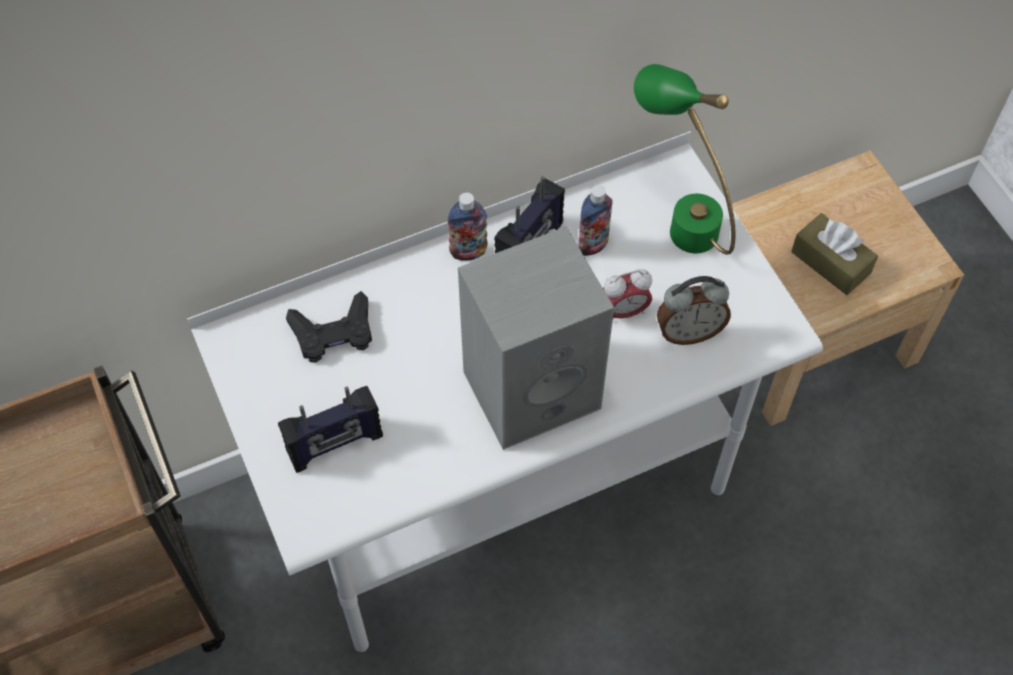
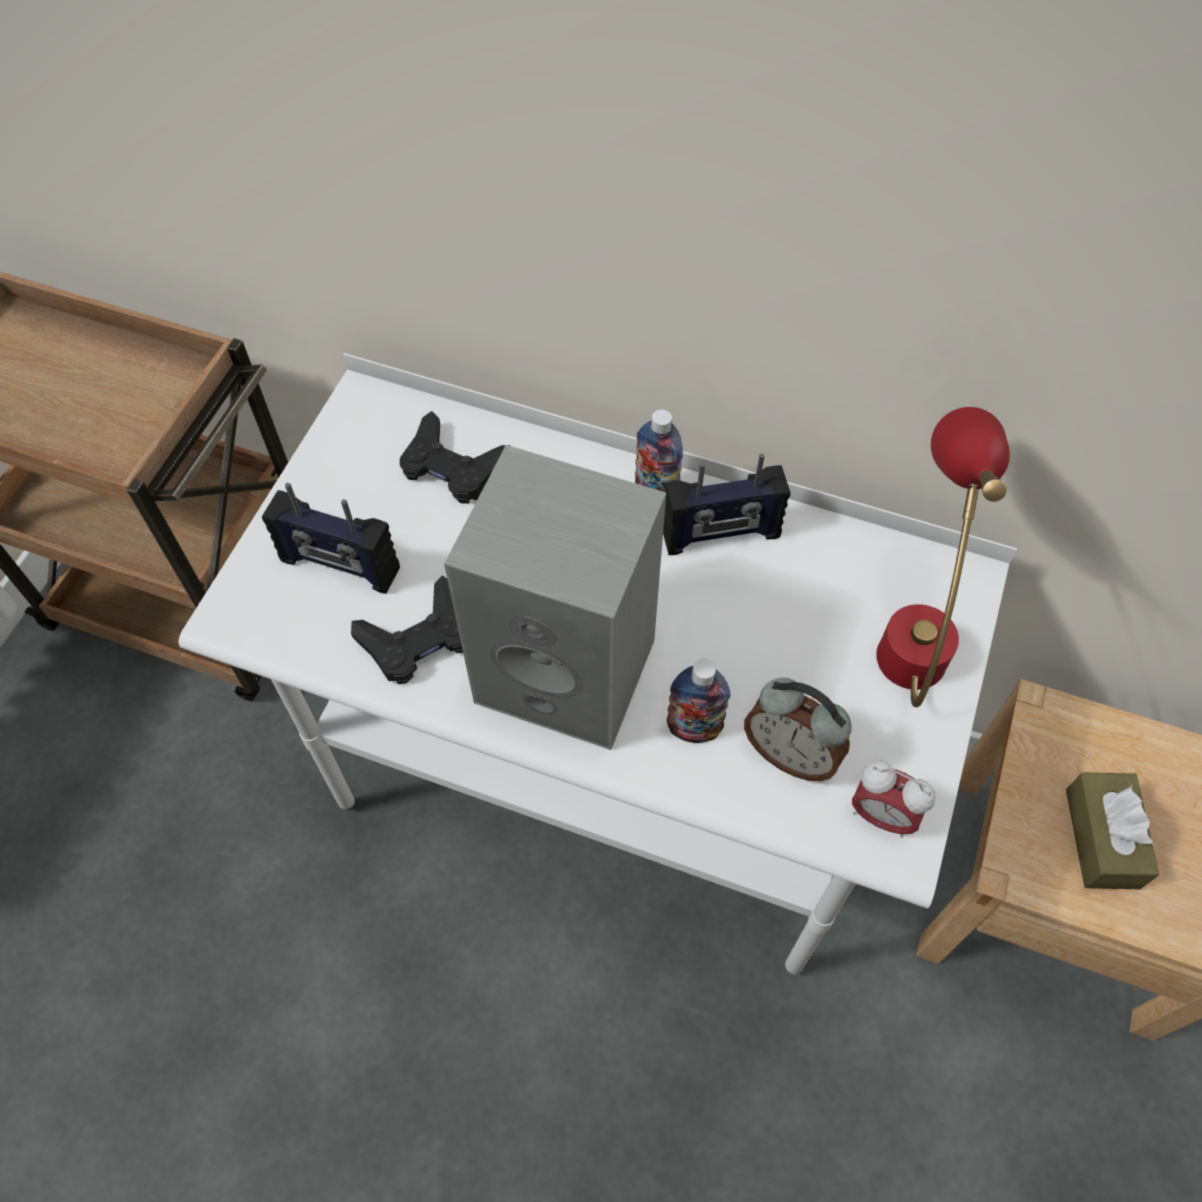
camera: 45 degrees right, 0 degrees up
bottle [578,185,613,256] -> bottle moved to [667,658,730,743]
alarm clock [603,269,652,319] -> alarm clock moved to [852,761,936,838]
green table lamp [634,64,736,255] -> red table lamp [876,407,1010,707]
none -> black game controller [351,576,463,684]

